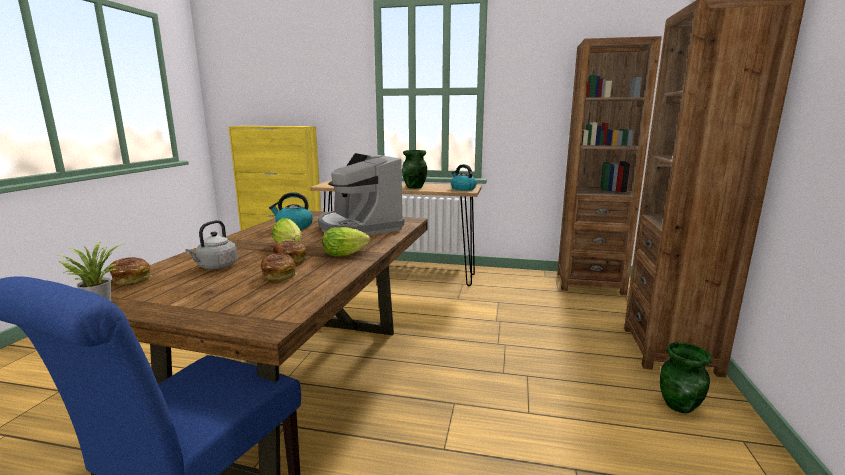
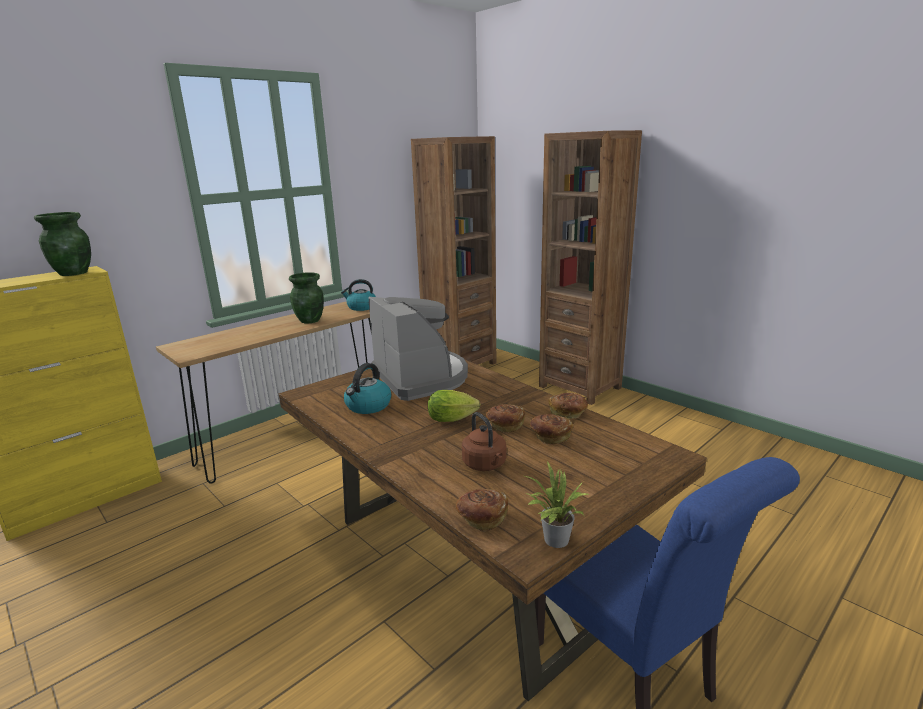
camera: 55 degrees left, 5 degrees up
grey kettle [185,220,238,269] -> brown kettle [462,412,506,471]
coffee machine [318,153,404,235] -> coffee machine turned 120 degrees counterclockwise [368,297,468,401]
lettuce [322,227,370,256] -> none
green vase [660,342,712,413] -> green vase moved to [34,212,91,276]
none -> bread [549,393,588,419]

